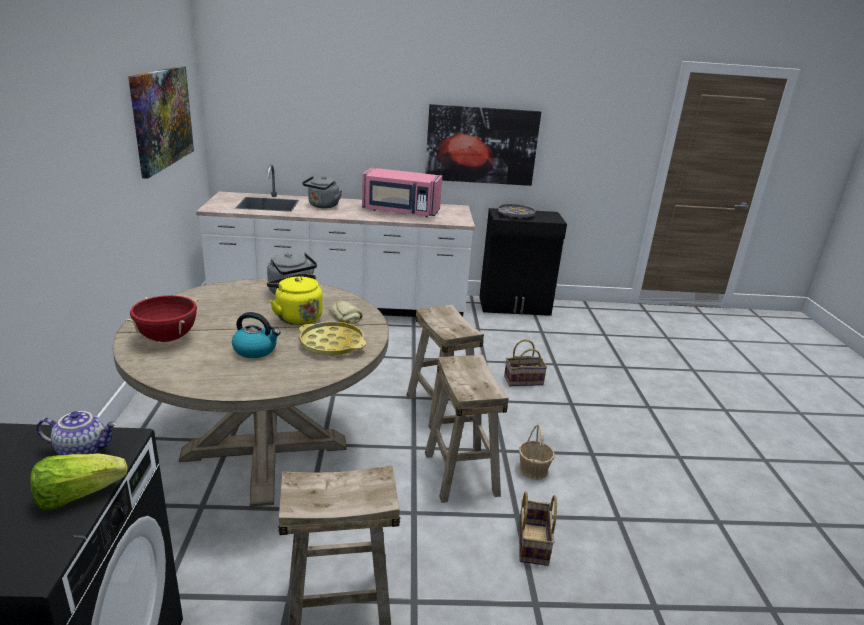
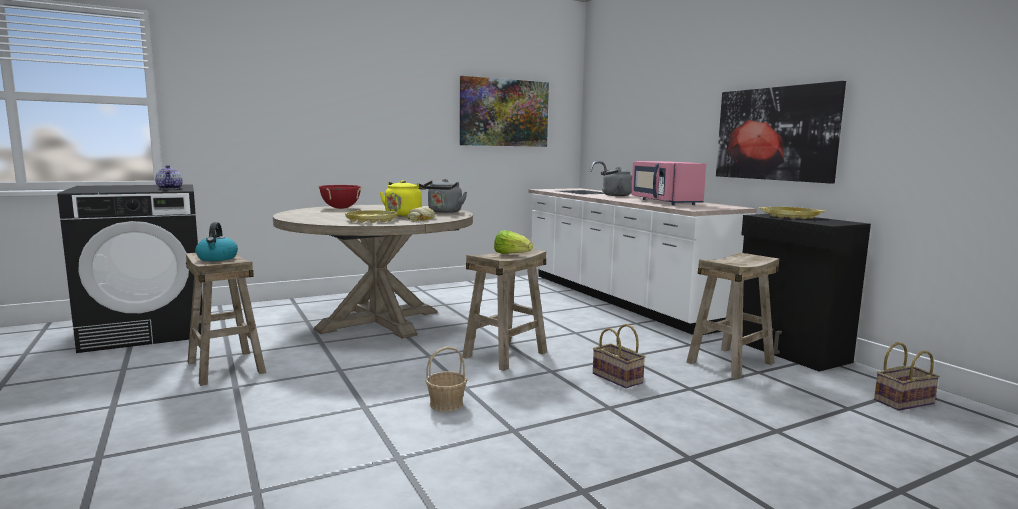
camera: 65 degrees right, 15 degrees down
lettuce [30,453,128,510] -> lettuce moved to [494,230,533,254]
kettle [232,312,280,358] -> kettle moved to [195,222,238,261]
beige stool [425,355,509,503] -> beige stool moved to [686,252,779,379]
grey tray [498,204,536,219] -> yellow tray [759,207,825,219]
basket [519,492,557,566] -> basket moved to [874,342,940,411]

